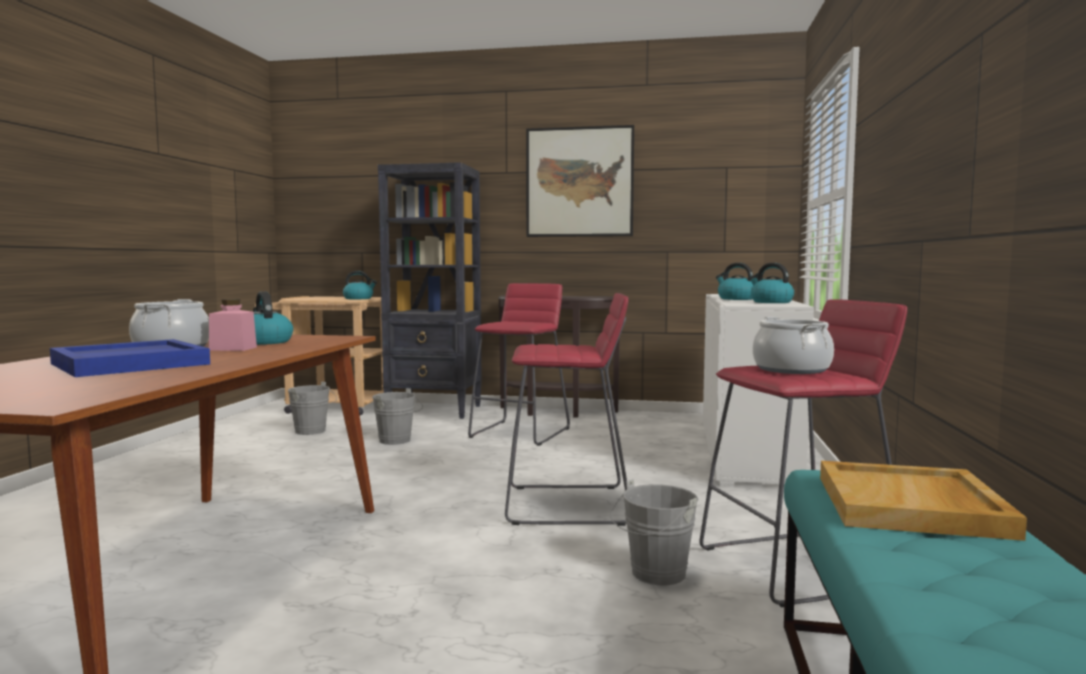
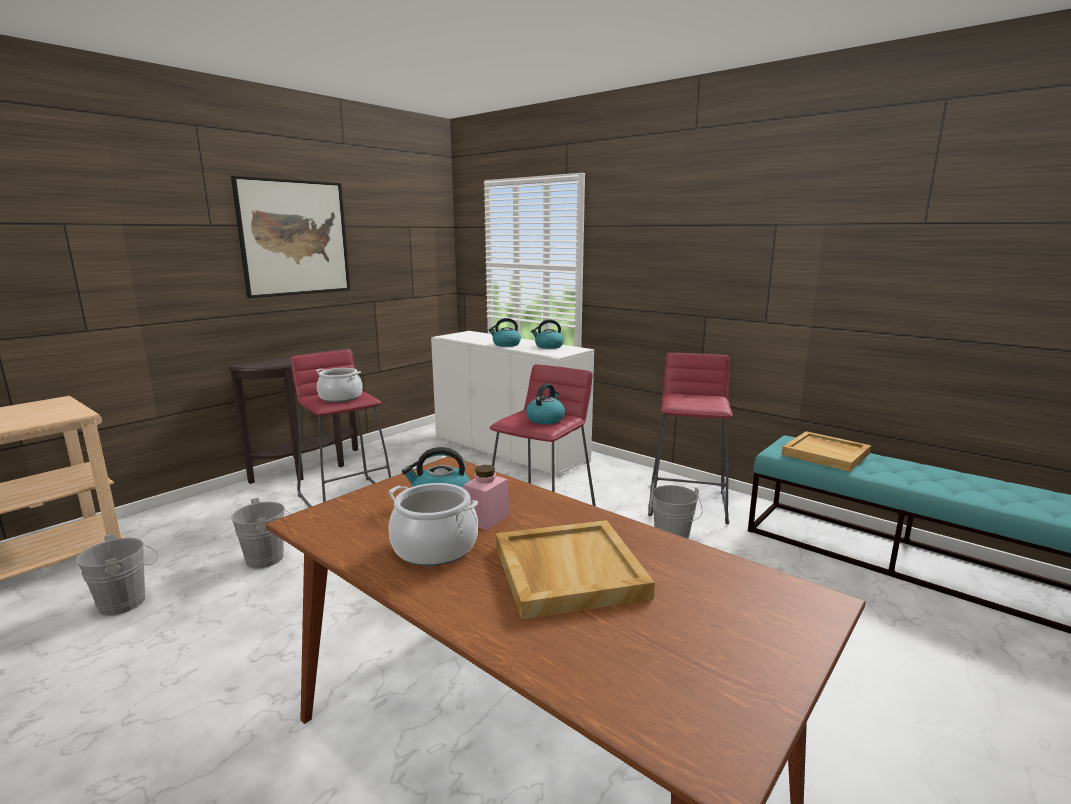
camera: 60 degrees left, 10 degrees up
blue tray [50,339,210,377] -> beige tray [496,520,655,620]
kettle [343,271,377,299] -> kettle moved to [526,383,565,424]
black bookcase [378,162,482,419] -> none
cooking pot [752,317,834,374] -> cooking pot moved to [316,368,363,402]

